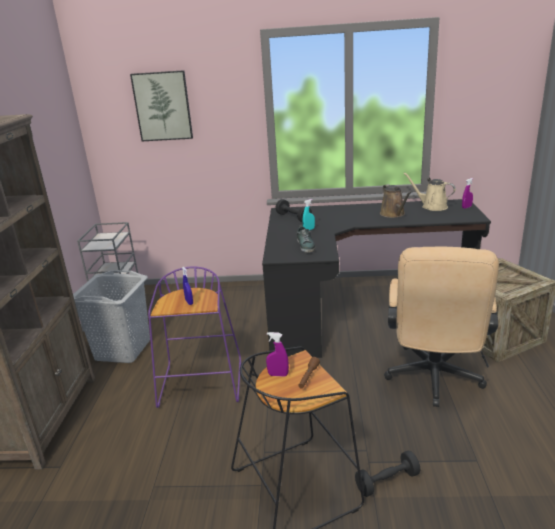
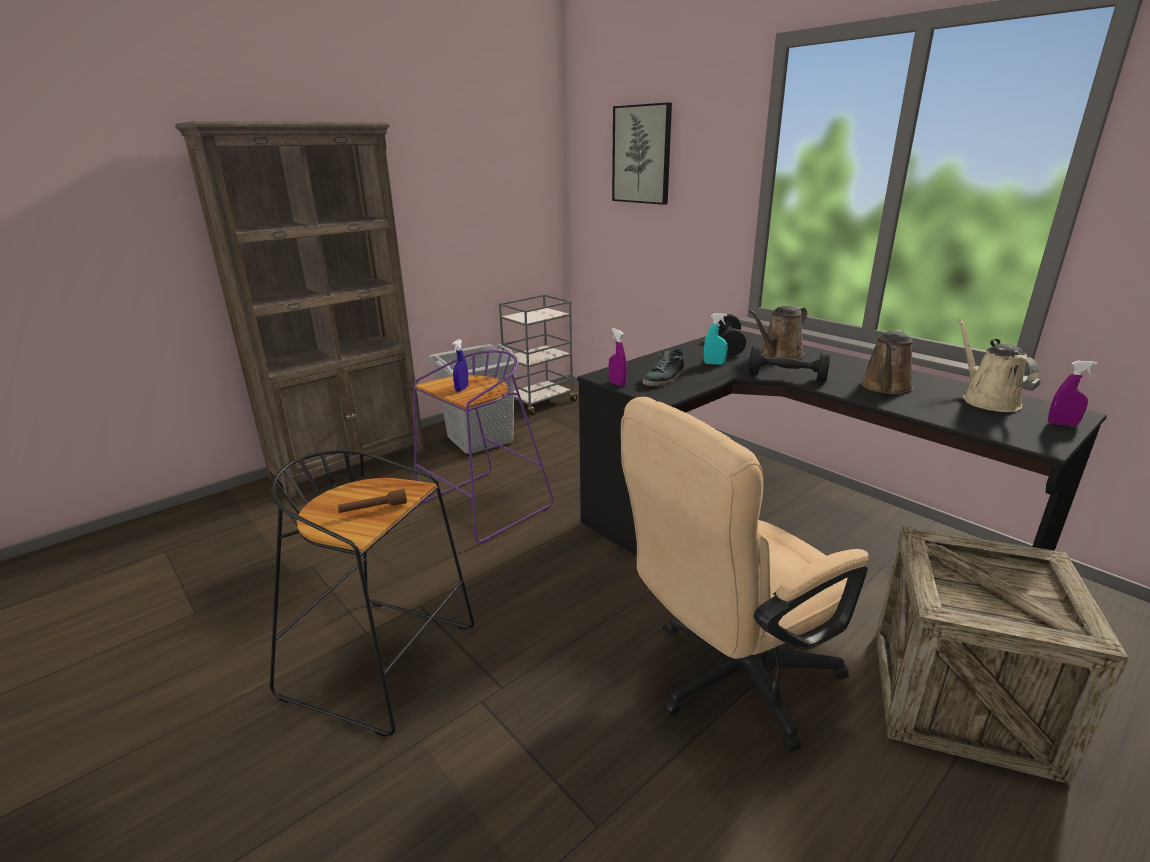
camera: 45 degrees right, 0 degrees up
purple spray bottle [266,332,289,377] -> purple spray bottle moved to [609,328,627,387]
black dumbbell [355,451,420,497] -> black dumbbell moved to [749,345,831,382]
none -> brown watering can [749,306,807,359]

